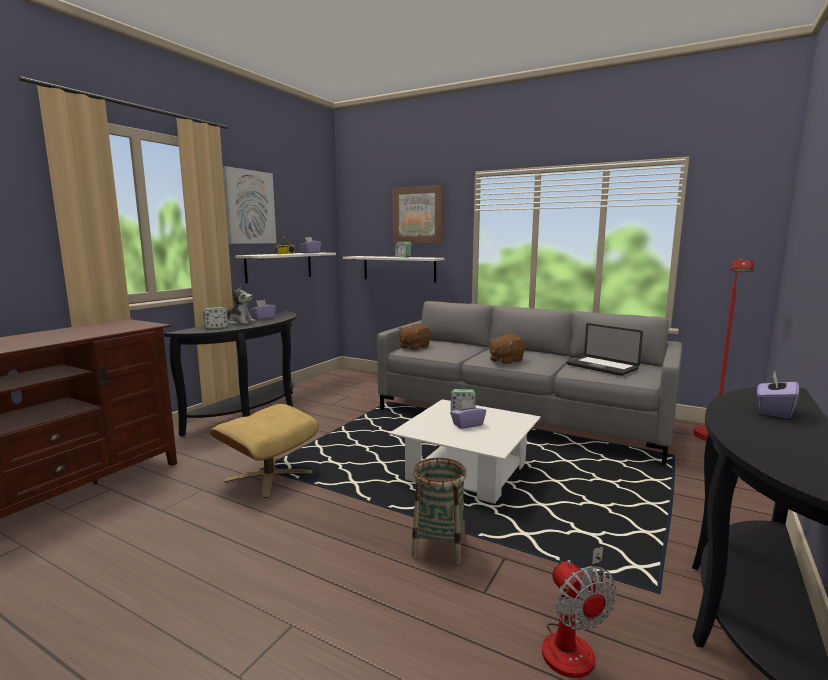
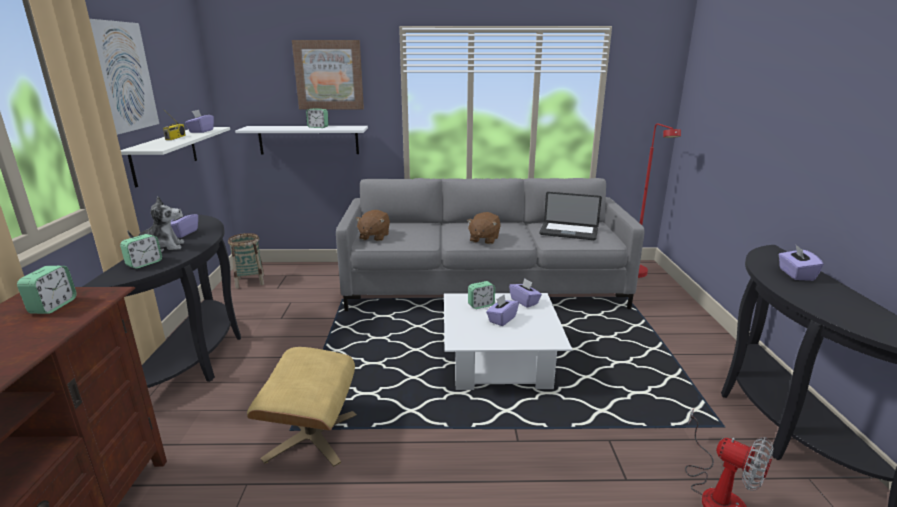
camera: 30 degrees left, 10 degrees up
basket [411,458,467,564] -> basket moved to [228,233,264,288]
none -> alarm clock [17,266,77,314]
none -> purple tissue box [509,278,542,308]

